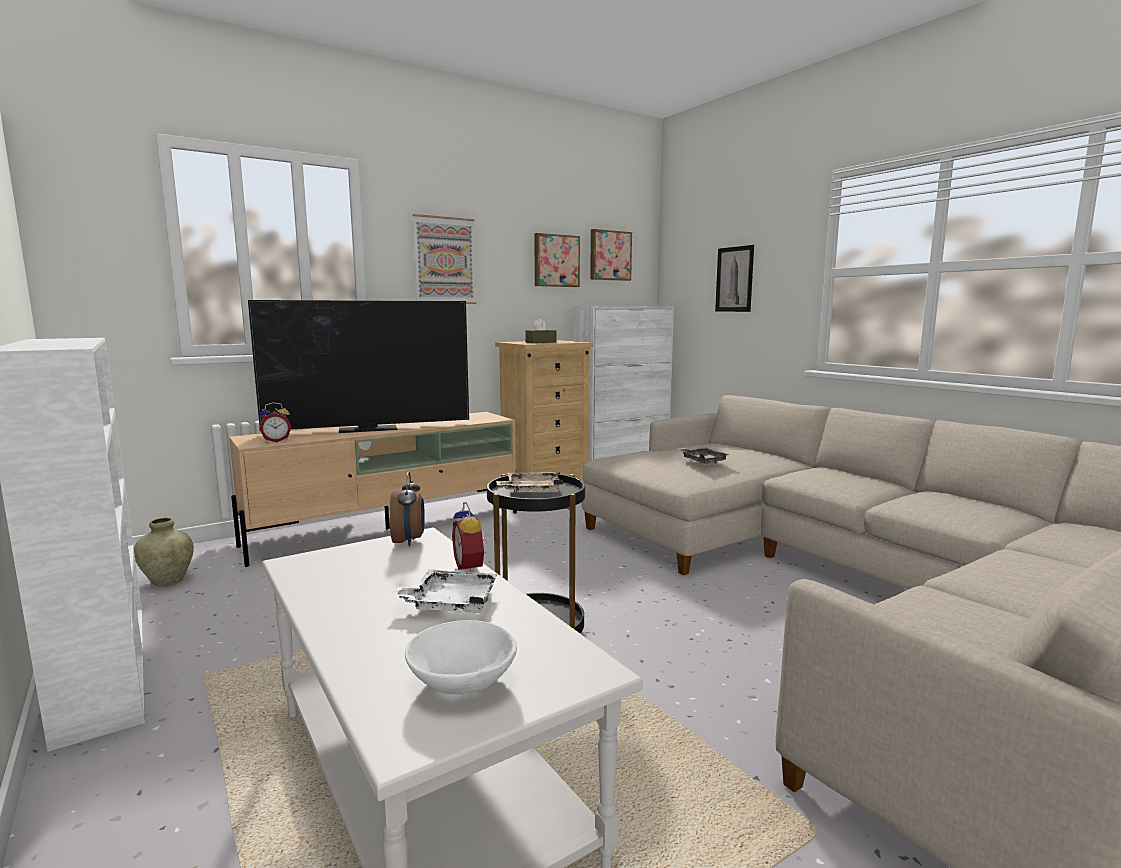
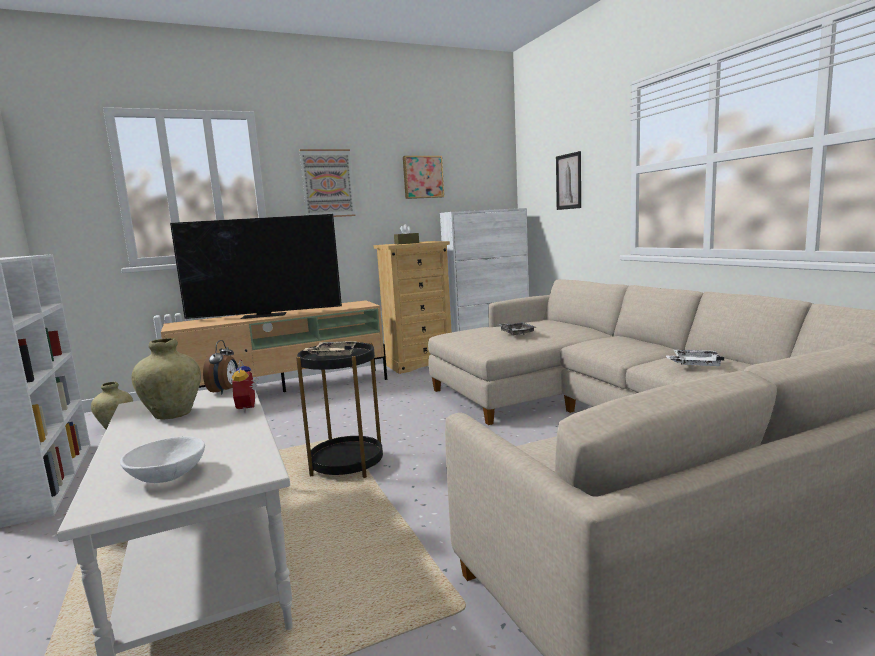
camera: 10 degrees right, 0 degrees up
alarm clock [259,402,292,443] -> none
white tray [389,569,497,613] -> white tray moved to [666,350,724,366]
picture [590,229,632,281] -> none
none -> beige vase [131,338,201,419]

